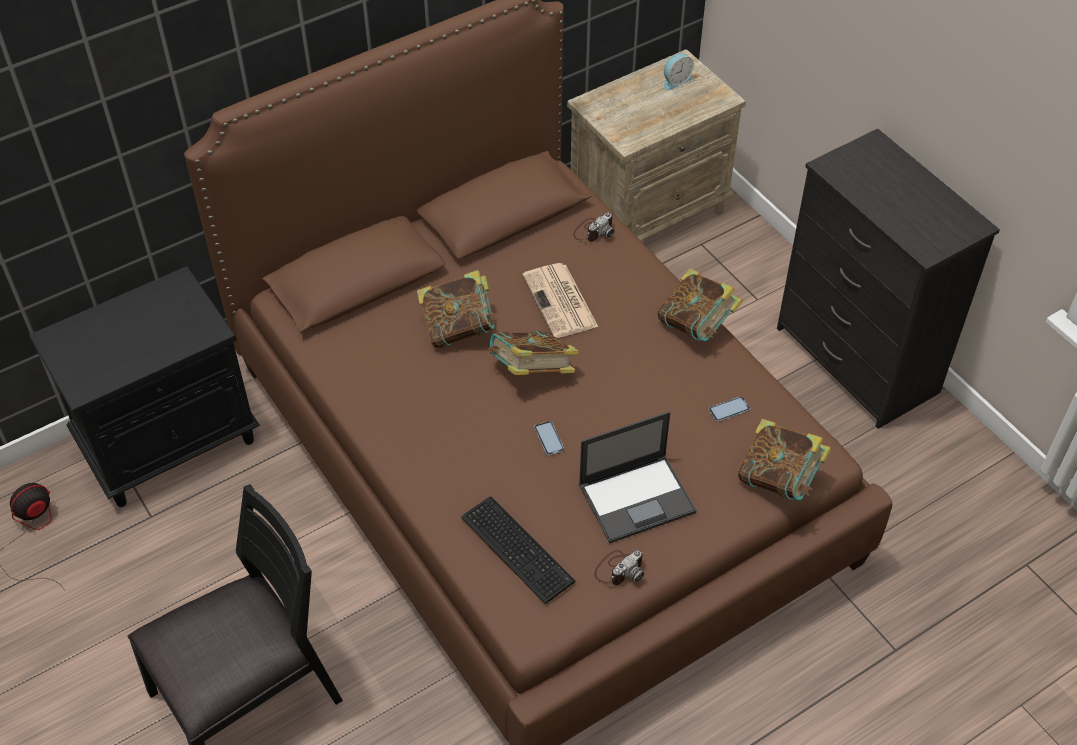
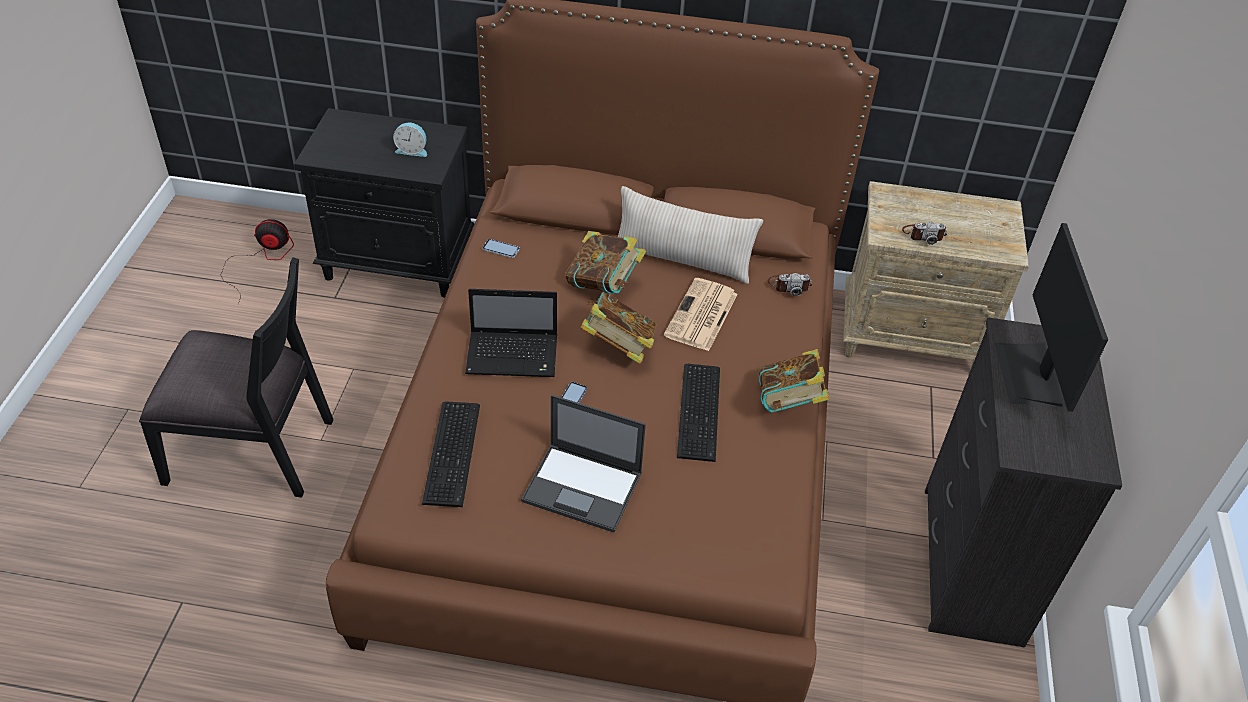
camera: 40 degrees right, 5 degrees down
camera [594,550,644,585] -> camera moved to [902,222,947,245]
alarm clock [664,54,694,90] -> alarm clock moved to [393,123,427,157]
phone [709,396,750,422] -> phone moved to [482,239,520,258]
book [737,419,832,500] -> none
none -> laptop [465,289,557,377]
none -> beige pillow [618,186,763,284]
none -> keyboard [677,364,720,462]
none -> monitor [994,223,1108,412]

